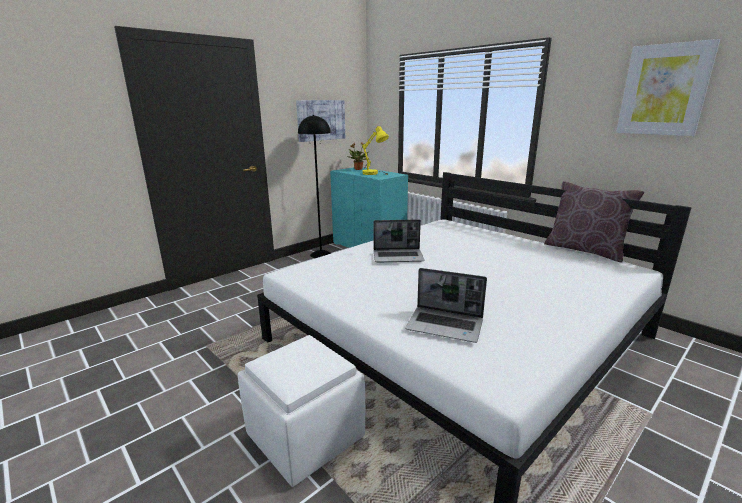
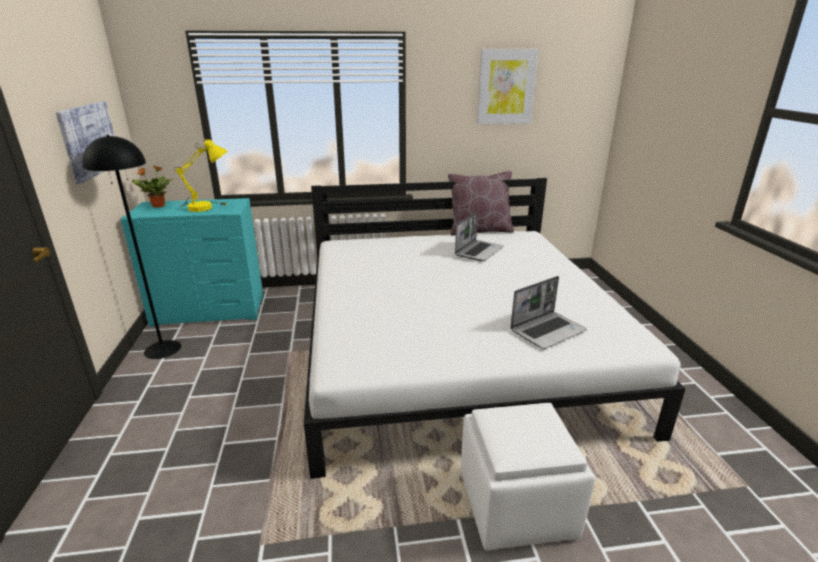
camera: 55 degrees left, 5 degrees up
laptop [373,219,424,262] -> laptop moved to [455,212,504,261]

